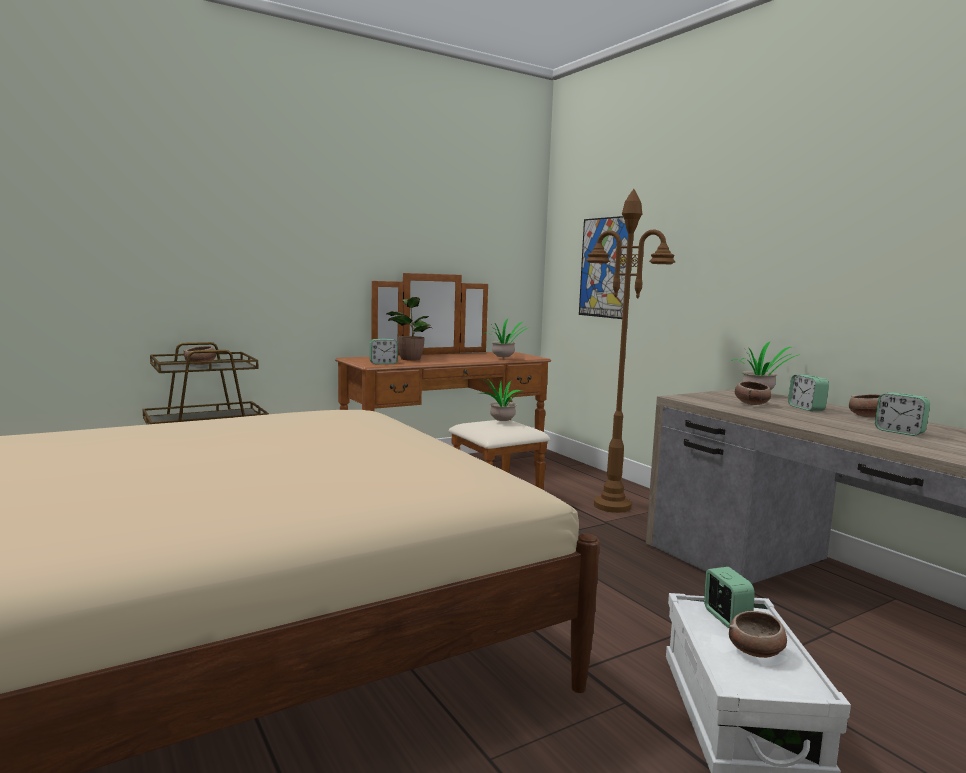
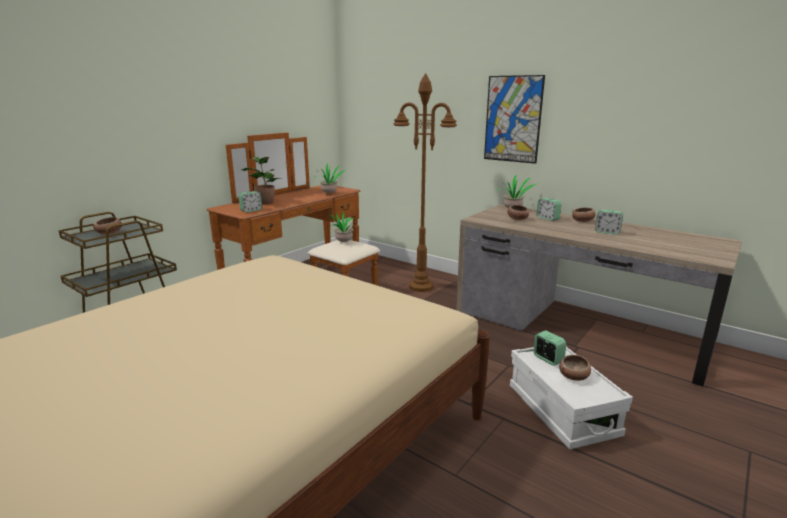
camera: 20 degrees left, 10 degrees up
picture [579,216,628,319] -> picture moved to [484,75,545,164]

